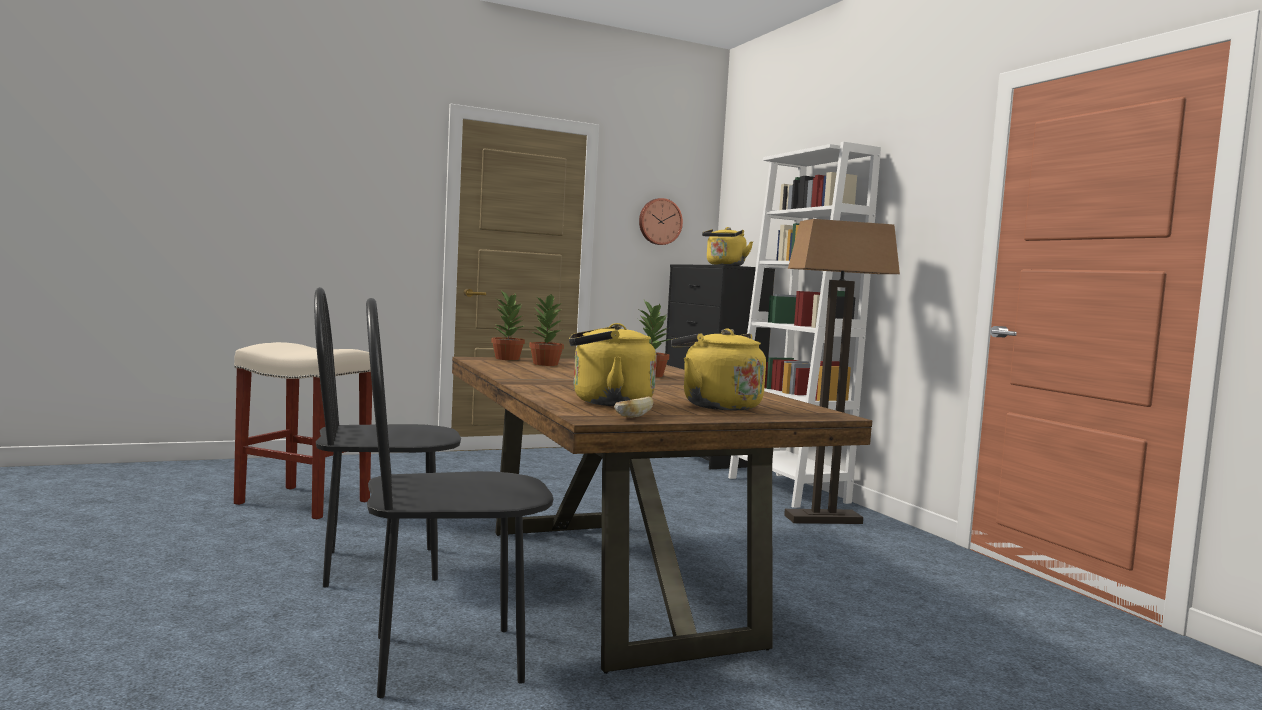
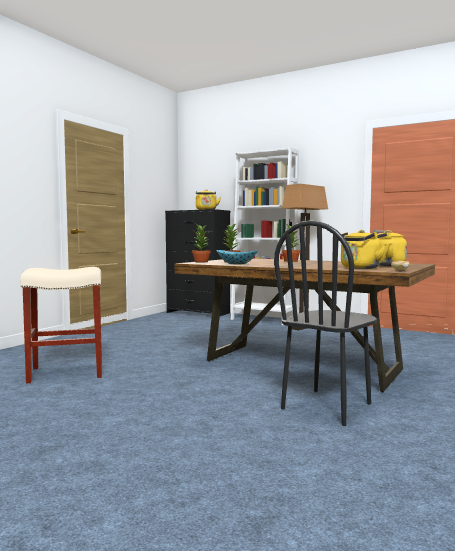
camera: 35 degrees left, 0 degrees up
black chair [314,287,461,587] -> none
wall clock [639,198,683,245] -> none
none -> bowl [217,250,258,264]

